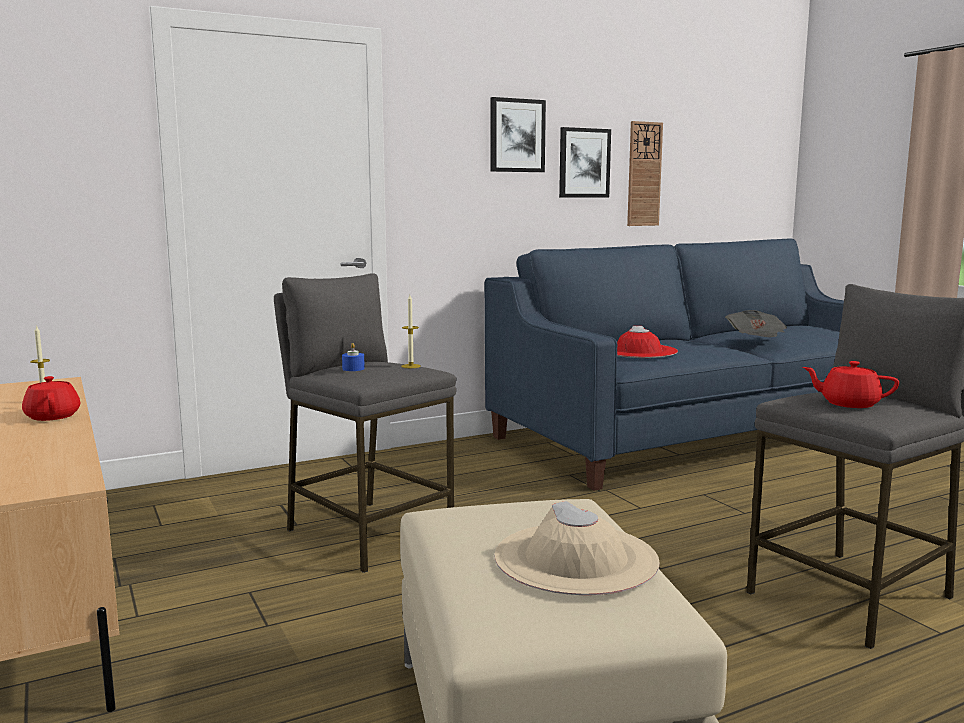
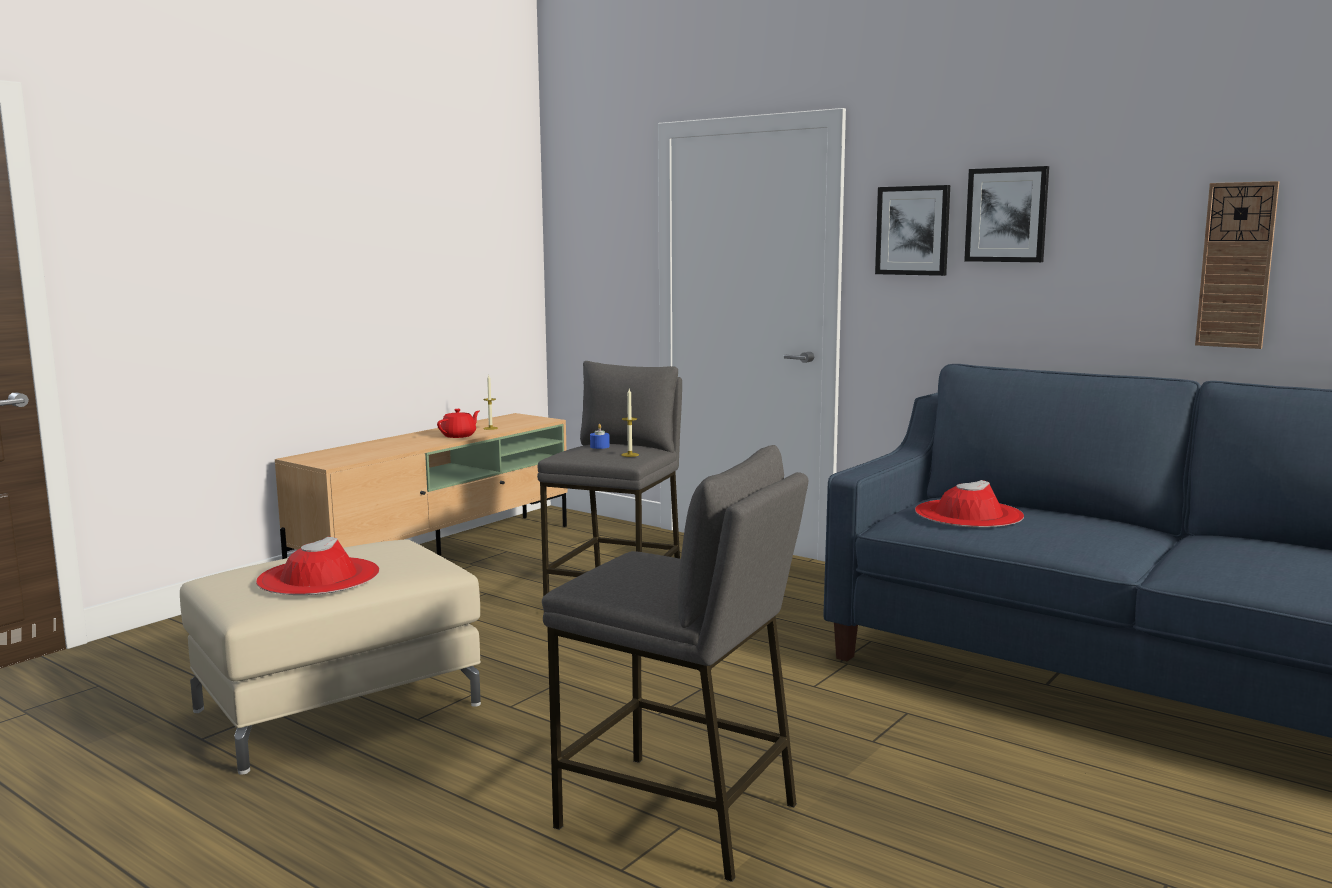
camera: 65 degrees right, 0 degrees up
beige hat [494,501,660,595] -> red hat [256,537,379,595]
picture [559,127,611,197] -> picture moved to [875,185,950,276]
newspaper [726,310,787,337] -> none
red teapot [803,361,899,408] -> none

